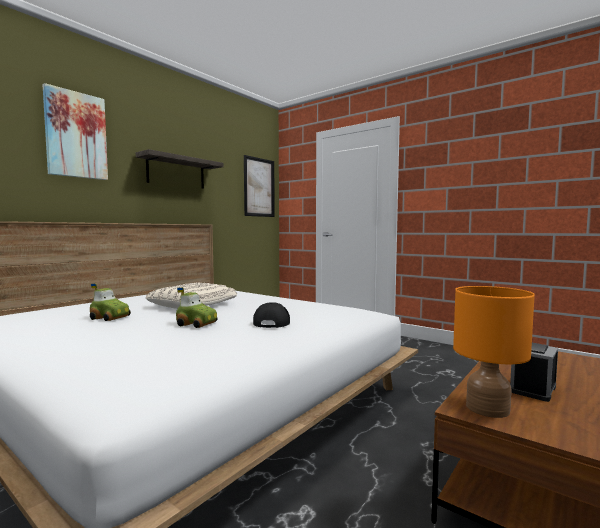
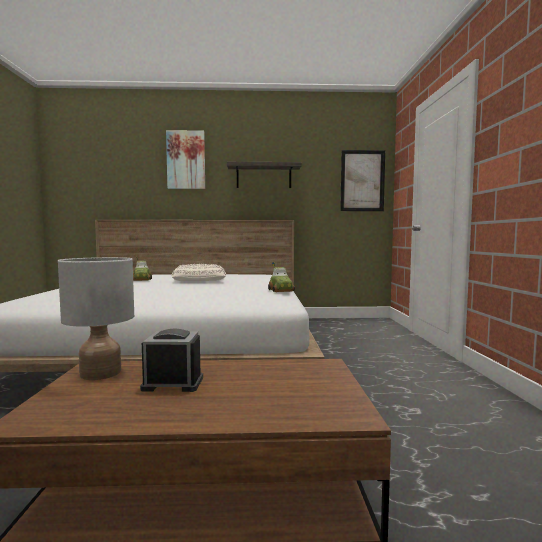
camera: 50 degrees right, 0 degrees up
toy car [176,287,217,328] -> toy car moved to [268,262,295,292]
black cap [253,302,290,328] -> none
orange table lamp [453,286,535,418] -> grey table lamp [58,257,134,380]

